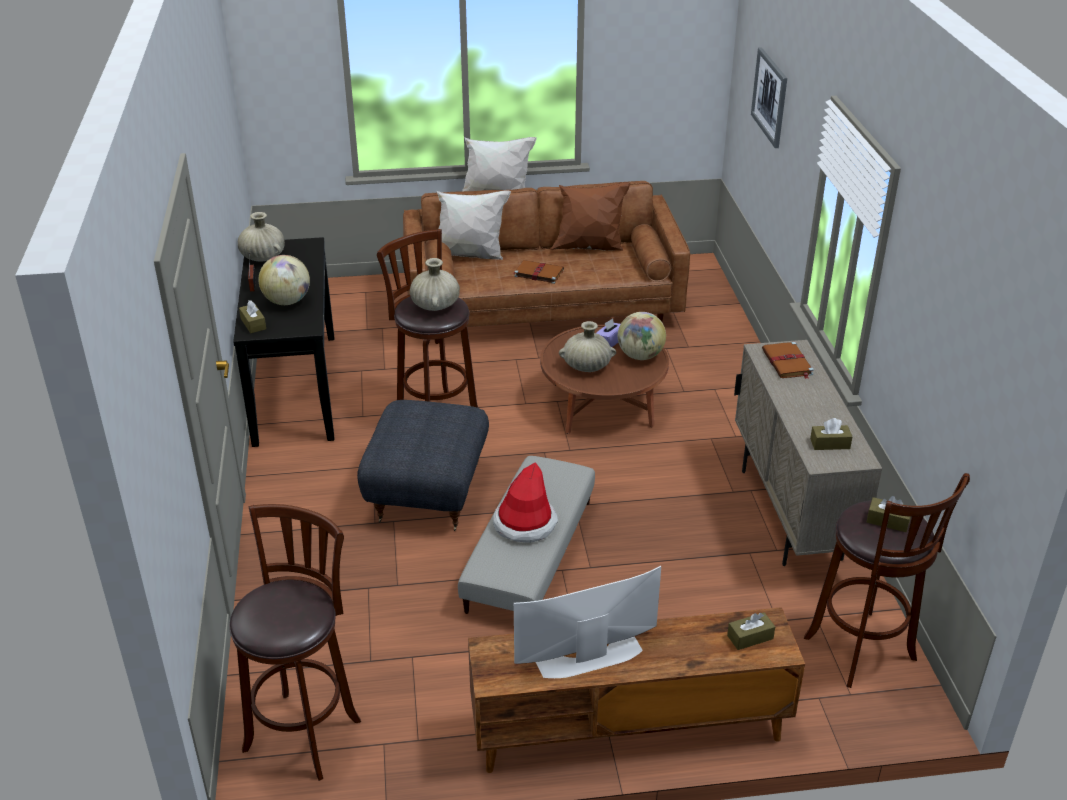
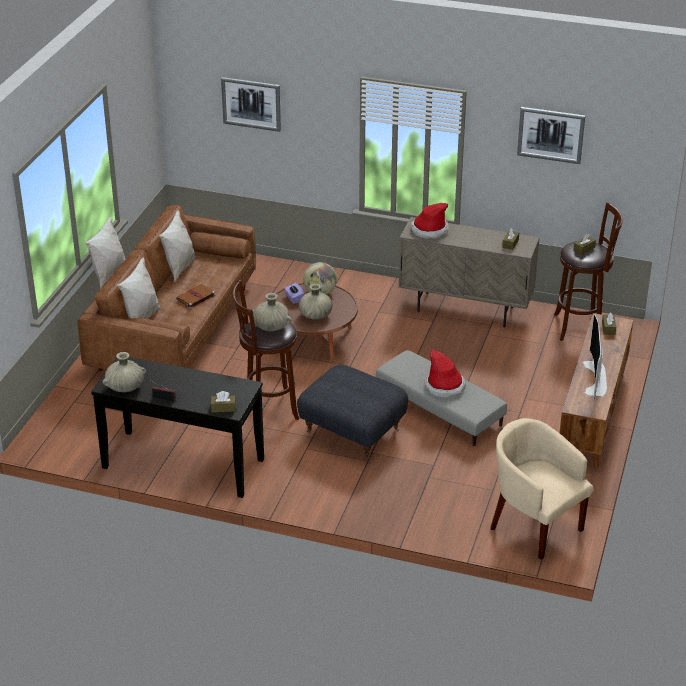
camera: 65 degrees left, 0 degrees up
brown stool [229,504,361,781] -> beige armchair [491,418,593,560]
globe [259,255,310,305] -> none
brown pillow [550,182,631,251] -> white pillow [159,210,195,282]
brown book [762,342,814,379] -> hat [410,203,449,239]
none -> picture [517,107,585,164]

